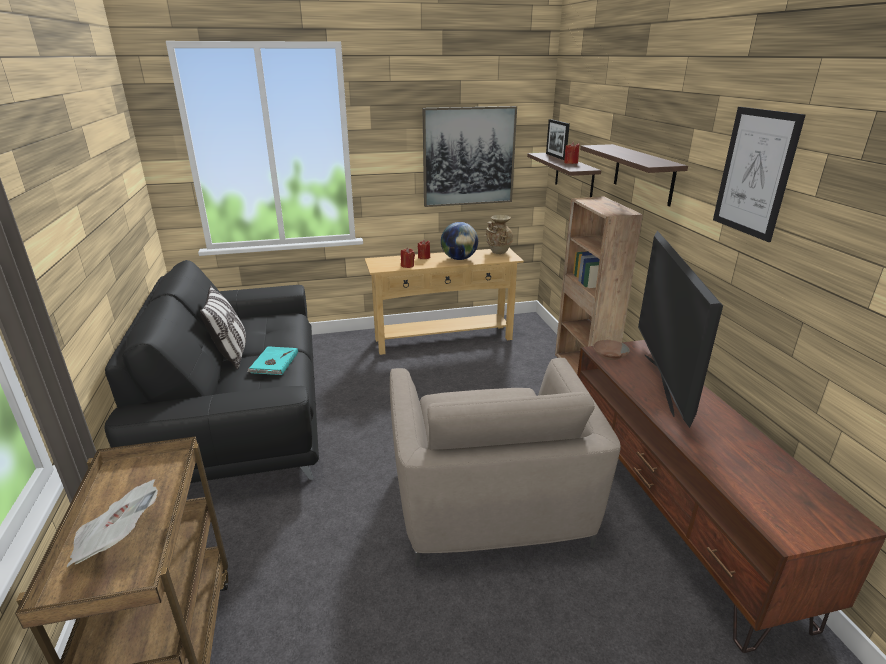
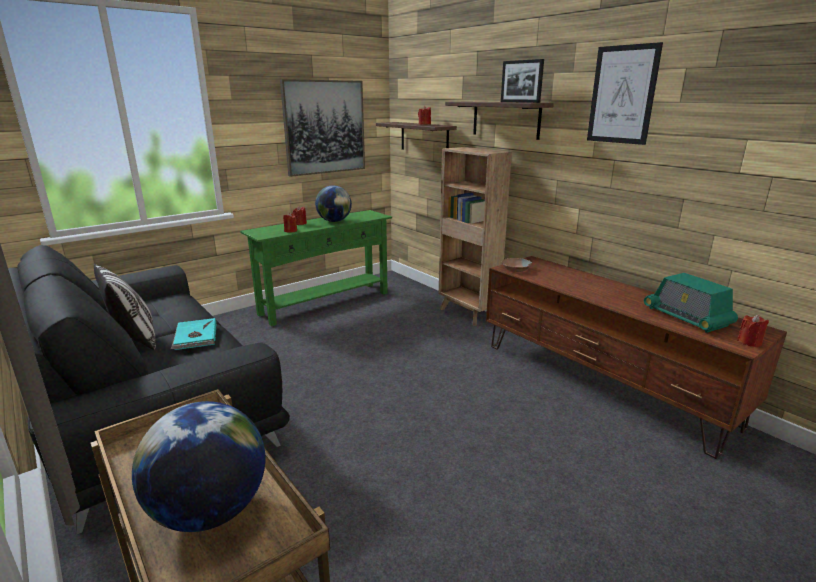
camera: 25 degrees left, 5 degrees down
newspaper [67,479,158,567] -> globe [132,401,265,532]
beige console table [365,248,524,355] -> green console table [240,210,392,326]
beige armchair [390,358,621,567] -> none
beige vase [484,215,513,254] -> none
picture frame [546,119,570,160] -> picture frame moved to [501,59,544,103]
television [638,231,723,428] -> none
none -> radio [644,273,738,333]
none -> red candle [737,315,769,347]

